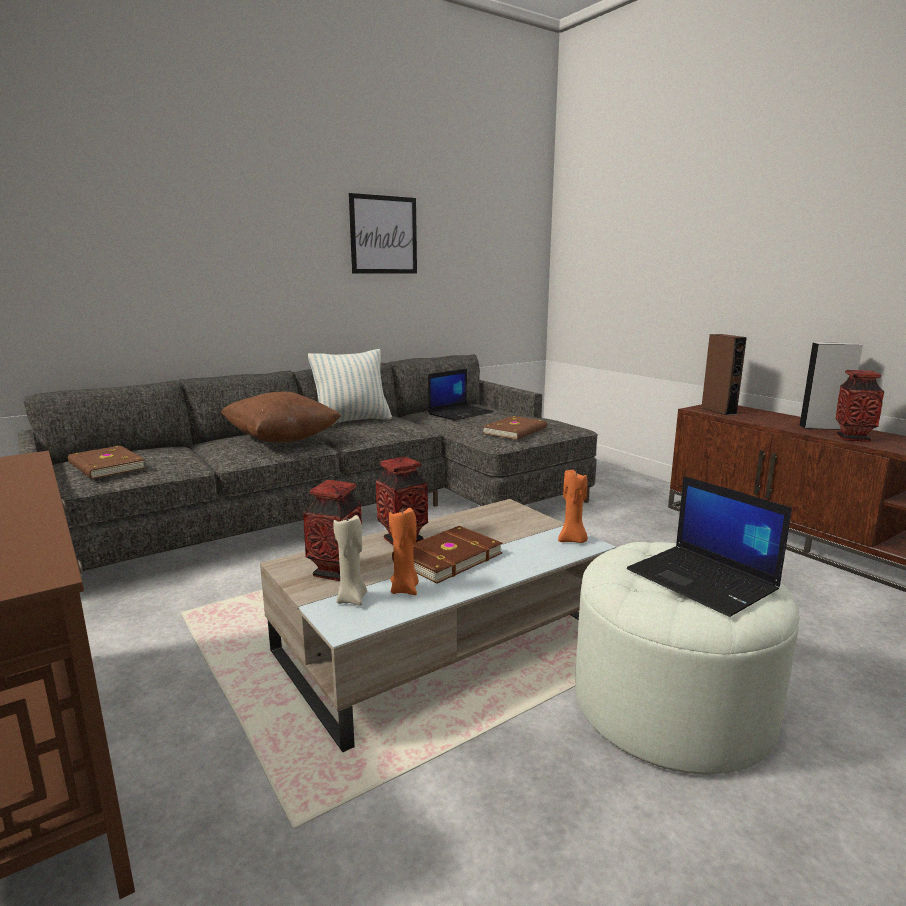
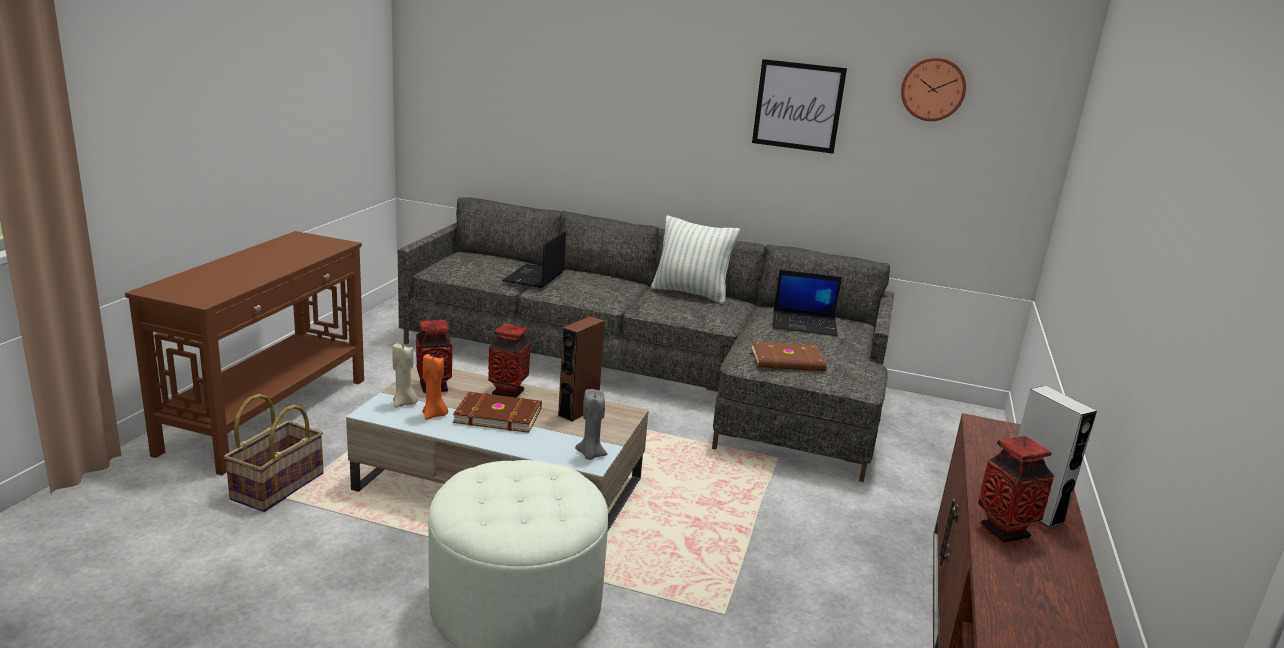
camera: 50 degrees right, 5 degrees up
brown book [68,445,146,479] -> none
brown pillow [221,391,341,443] -> none
orange candle [558,468,588,543] -> grey candle [575,389,608,460]
laptop [627,476,792,617] -> laptop moved to [502,231,566,288]
brown speaker [701,334,747,415] -> brown speaker moved to [558,316,605,422]
none -> basket [224,394,324,512]
none -> wall clock [901,57,966,121]

